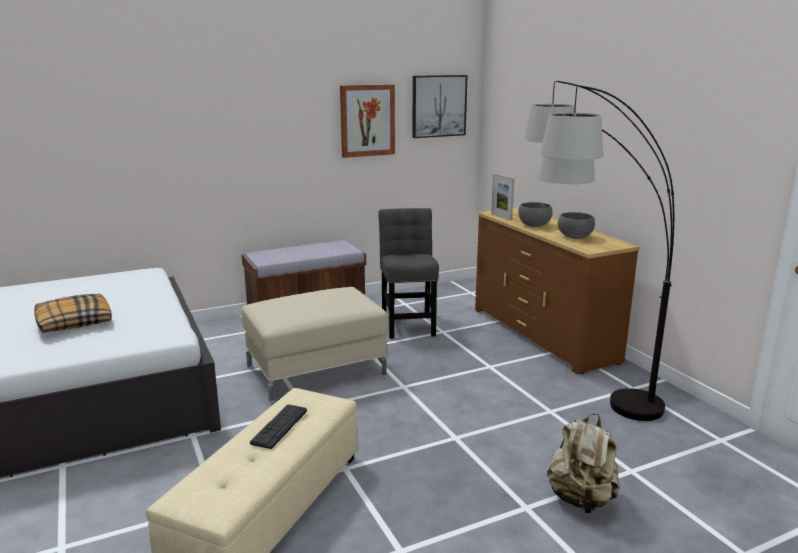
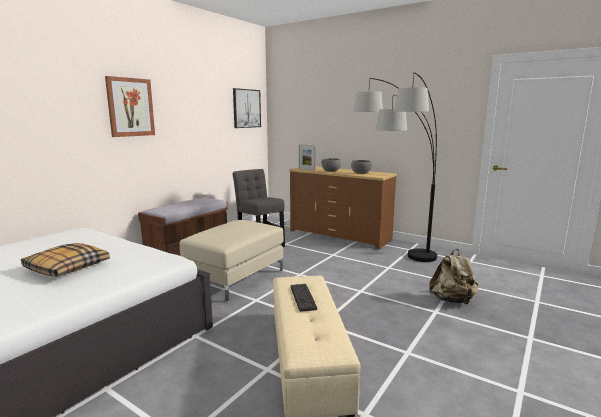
camera: 30 degrees left, 5 degrees down
picture [340,85,395,158] -> picture moved to [105,76,155,137]

